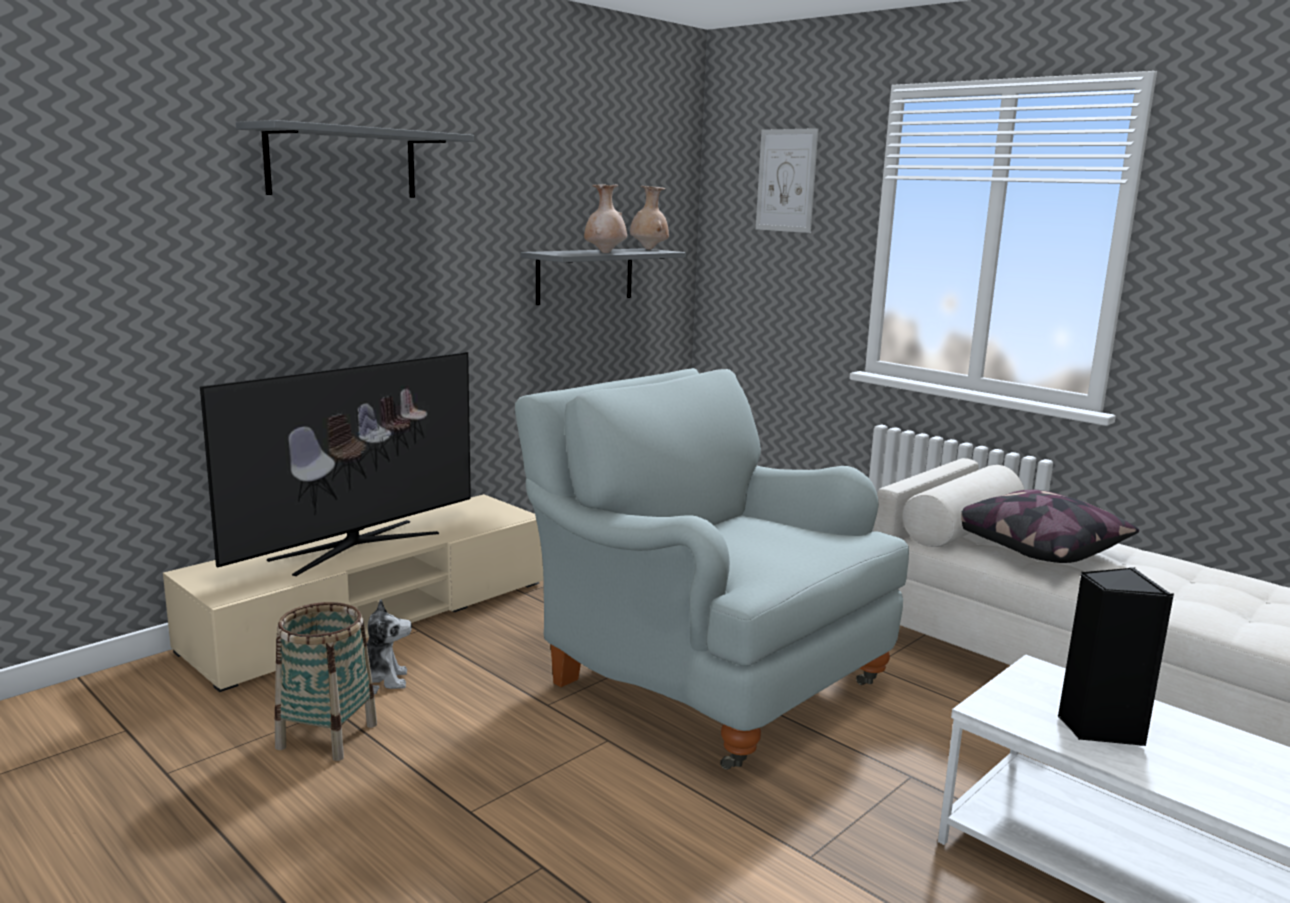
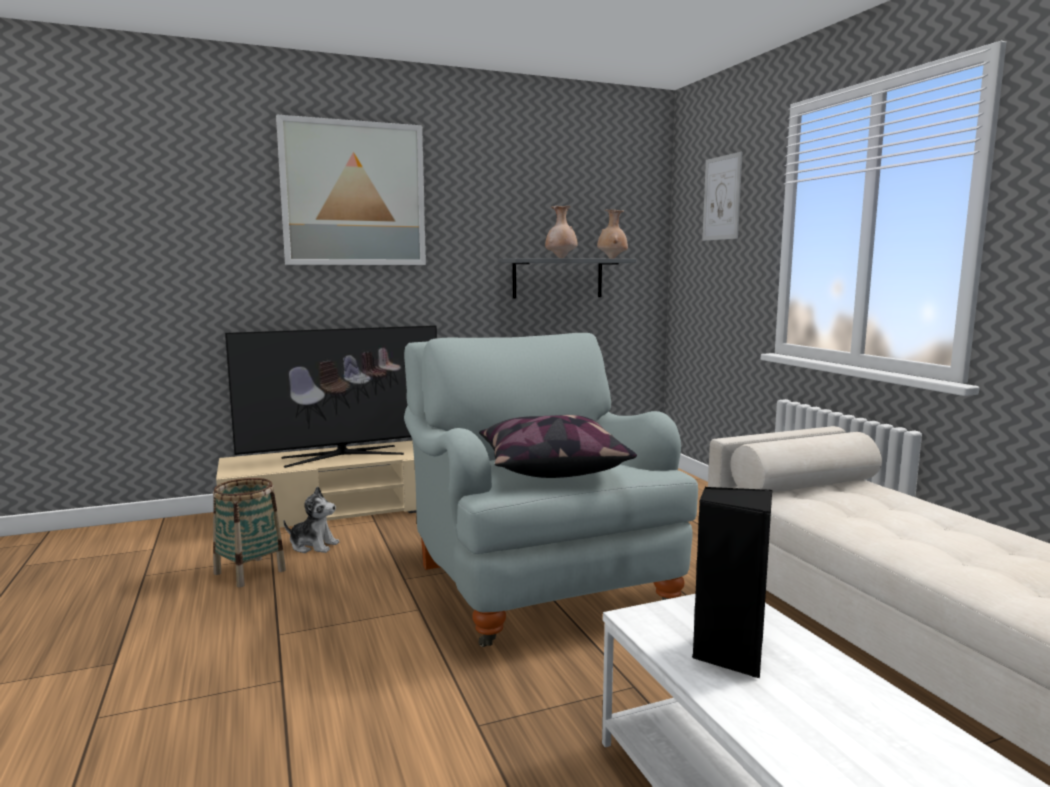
camera: 25 degrees right, 5 degrees down
grey shelf [236,120,474,198] -> picture [276,114,426,265]
pillow [961,490,1139,563] -> pillow moved to [479,415,637,478]

